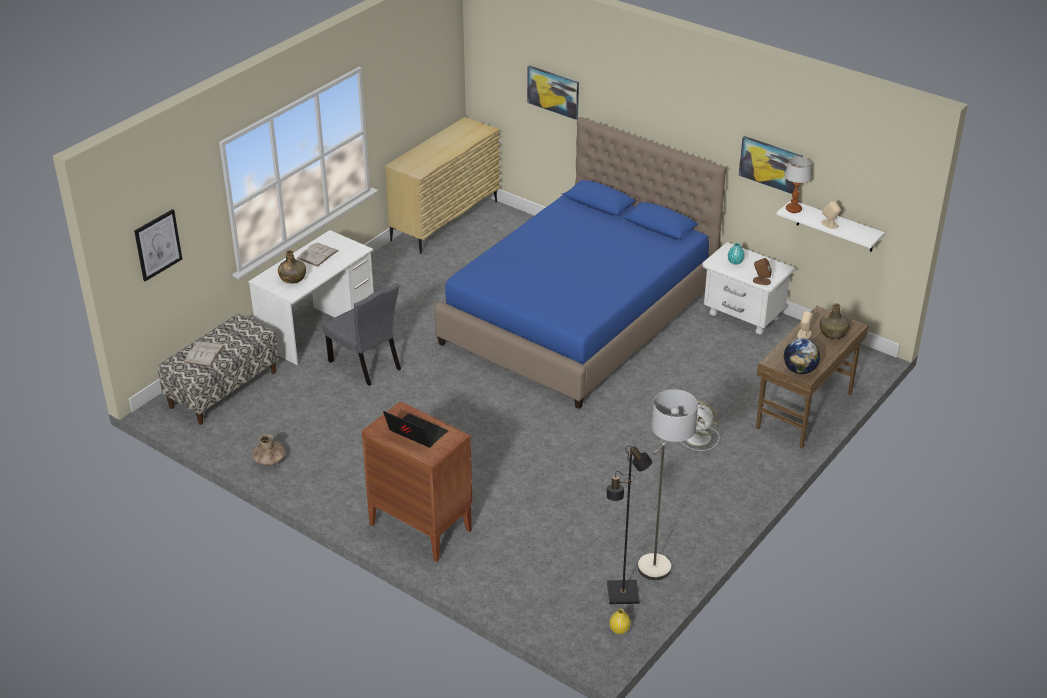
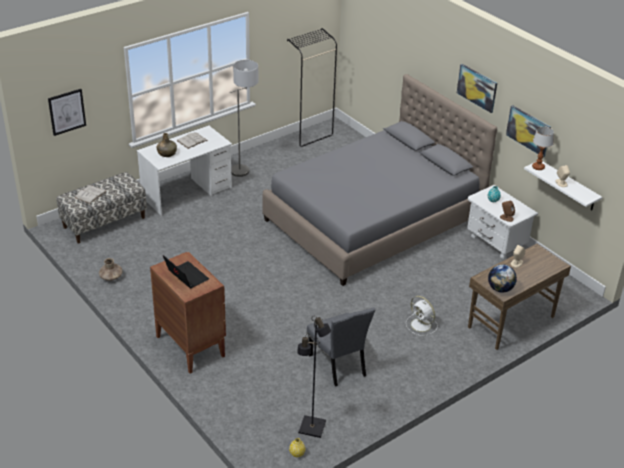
camera: 15 degrees right, 0 degrees up
grey chair [322,283,401,386] -> grey chair moved to [307,307,375,386]
beige dresser [385,117,500,254] -> black clothes rack [287,28,337,147]
blue bed [435,117,726,409] -> grey bed [262,74,497,286]
picture [527,65,579,120] -> picture moved to [457,64,497,113]
grey floor lamp [638,389,698,580] -> grey floor lamp moved to [230,60,258,177]
green bottle [820,303,849,339] -> none

